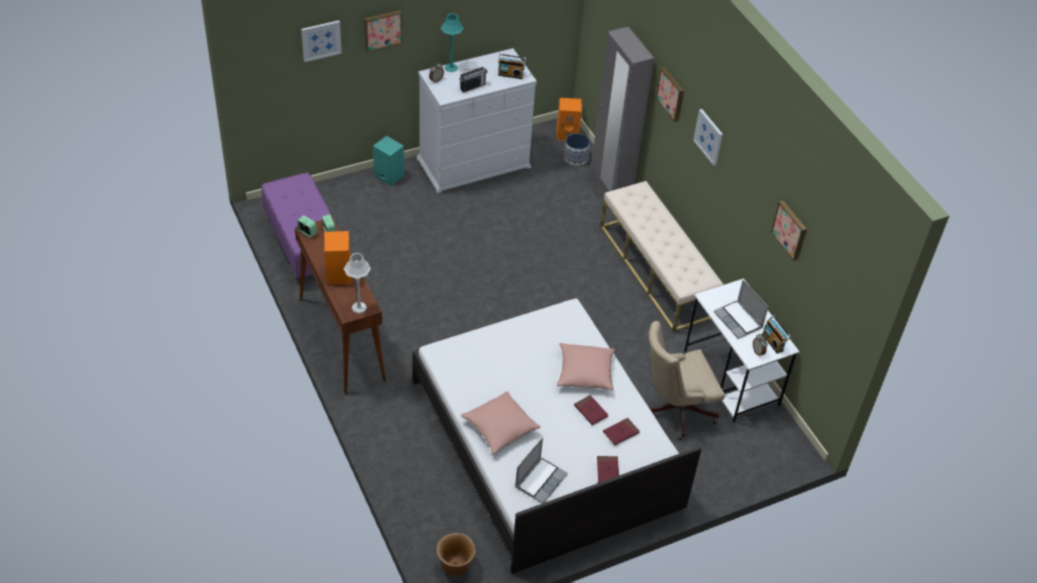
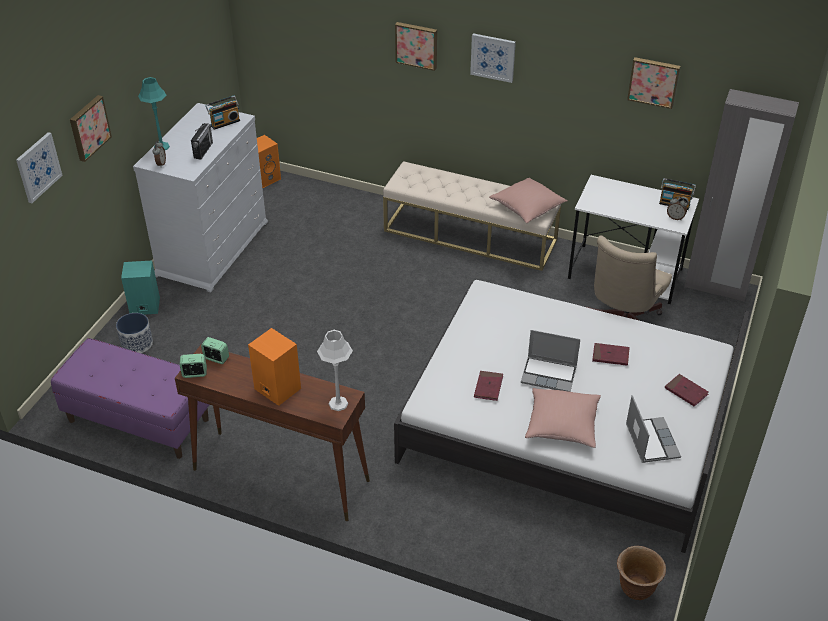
camera: 40 degrees left, 5 degrees down
pink pillow [557,343,615,390] -> pink pillow moved to [489,178,568,223]
planter [564,133,590,165] -> planter moved to [116,313,153,353]
grey wardrobe [591,26,654,193] -> grey wardrobe moved to [684,89,799,302]
red book [603,418,640,445] -> red book moved to [474,371,503,401]
laptop [714,280,768,339] -> laptop moved to [521,330,580,392]

